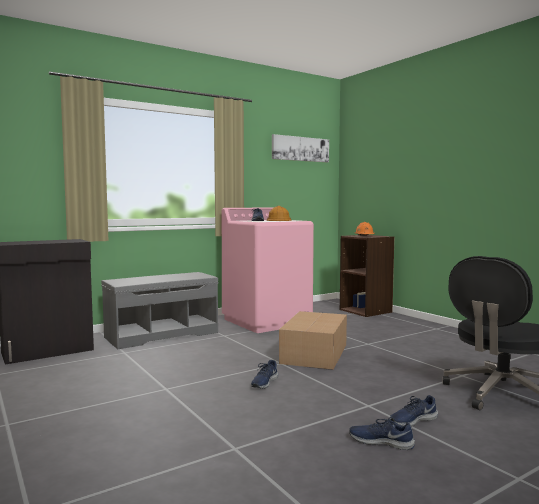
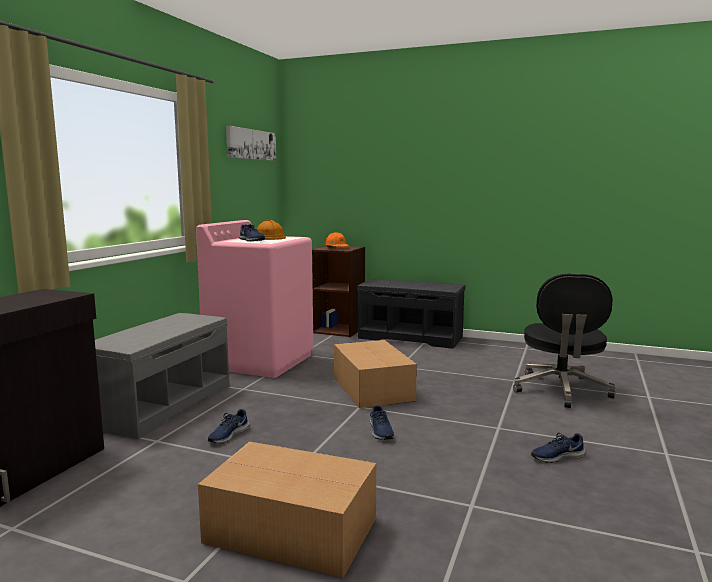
camera: 35 degrees left, 5 degrees up
blue shoe [390,395,438,426] -> blue shoe moved to [208,409,249,443]
none -> cardboard box [198,442,376,578]
none -> grey bench [357,278,465,349]

